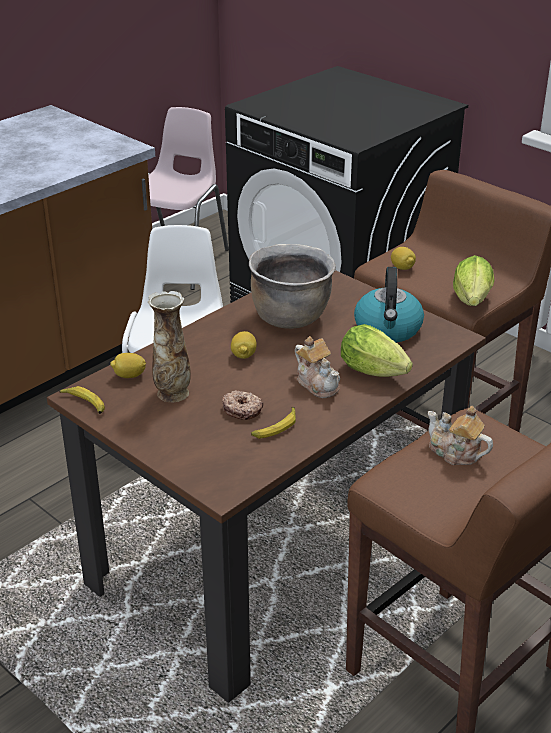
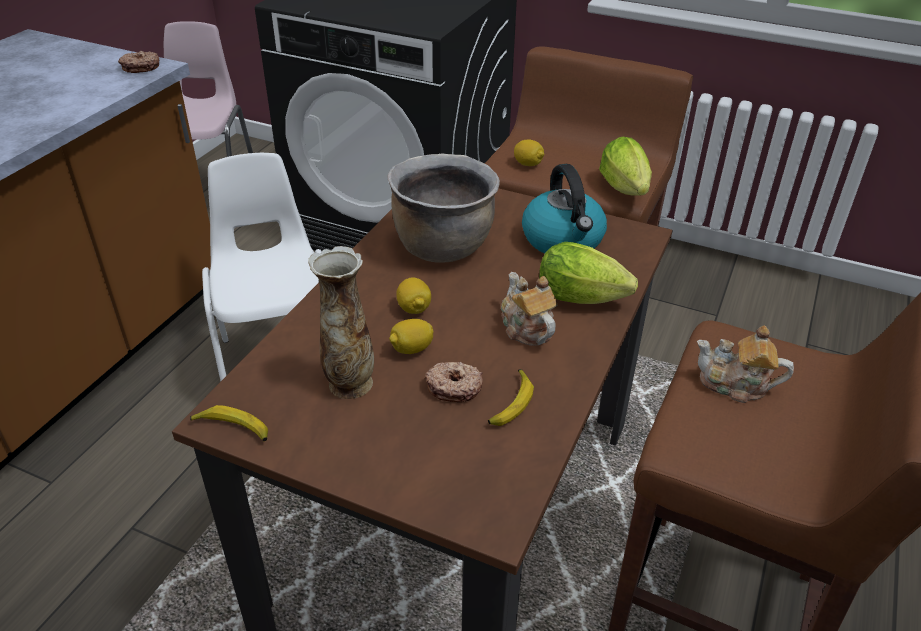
camera: 20 degrees left, 5 degrees up
lemon [110,353,146,378] -> lemon moved to [389,319,434,354]
teapot [295,336,340,398] -> teapot turned 150 degrees counterclockwise [501,272,558,346]
none -> donut [118,51,159,73]

